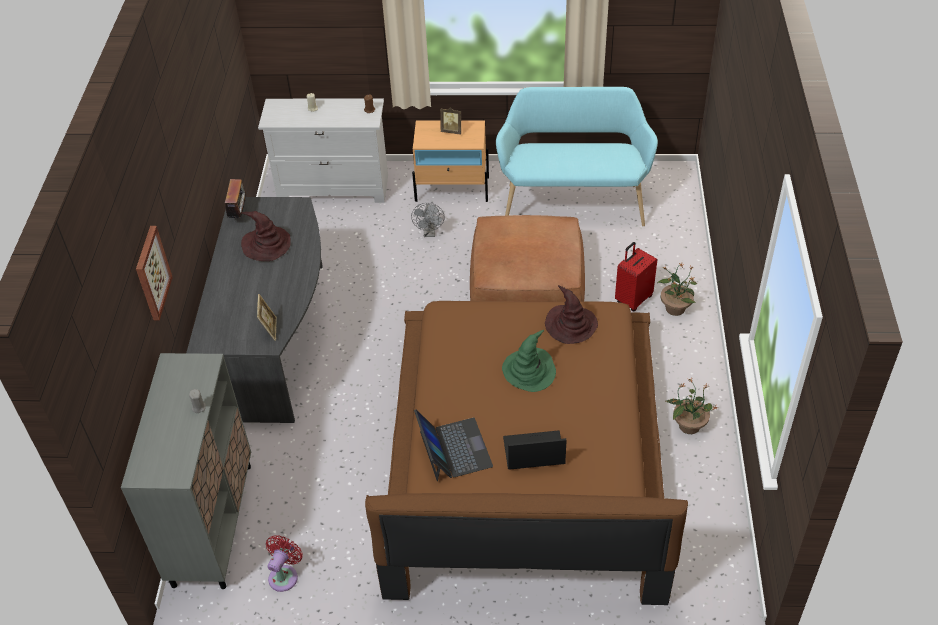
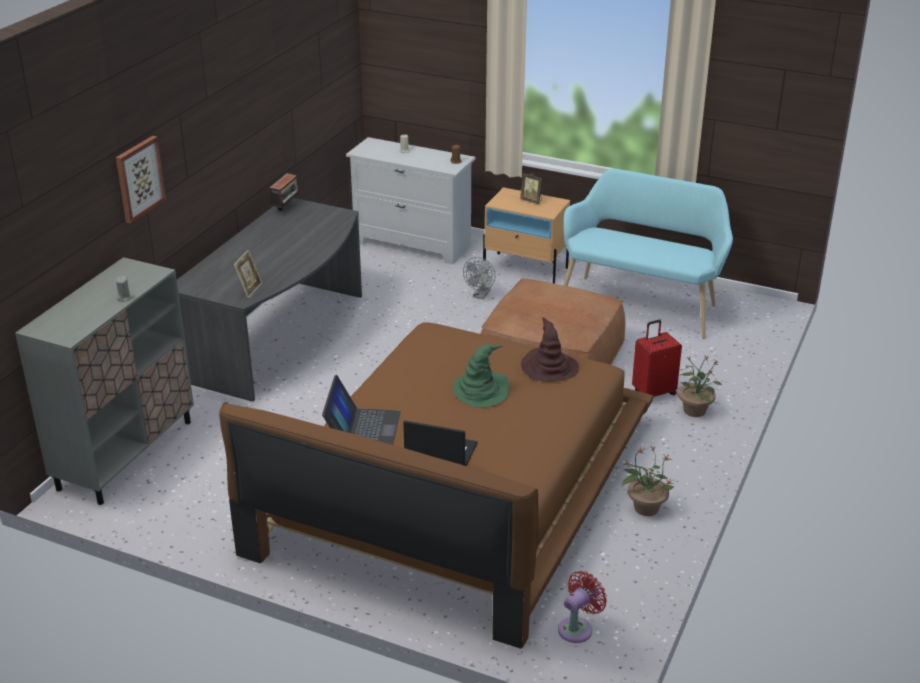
camera: 20 degrees right, 15 degrees down
brown hat [241,211,291,261] -> none
red fan [266,535,303,592] -> red fan moved to [558,571,607,643]

